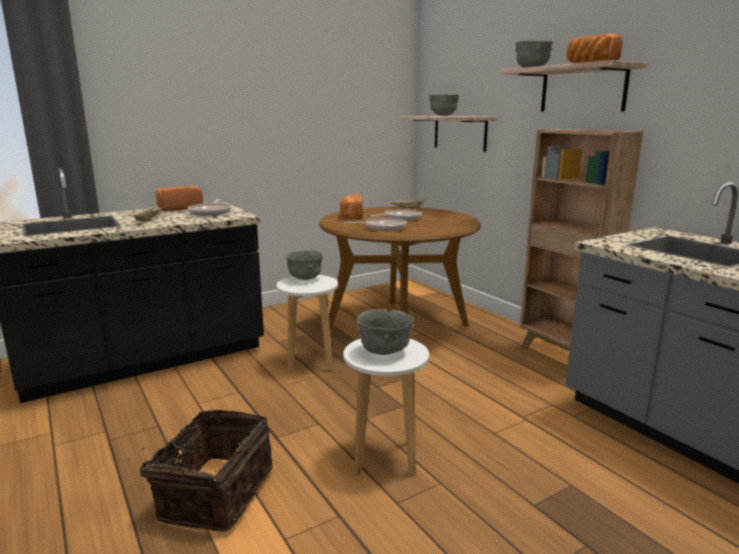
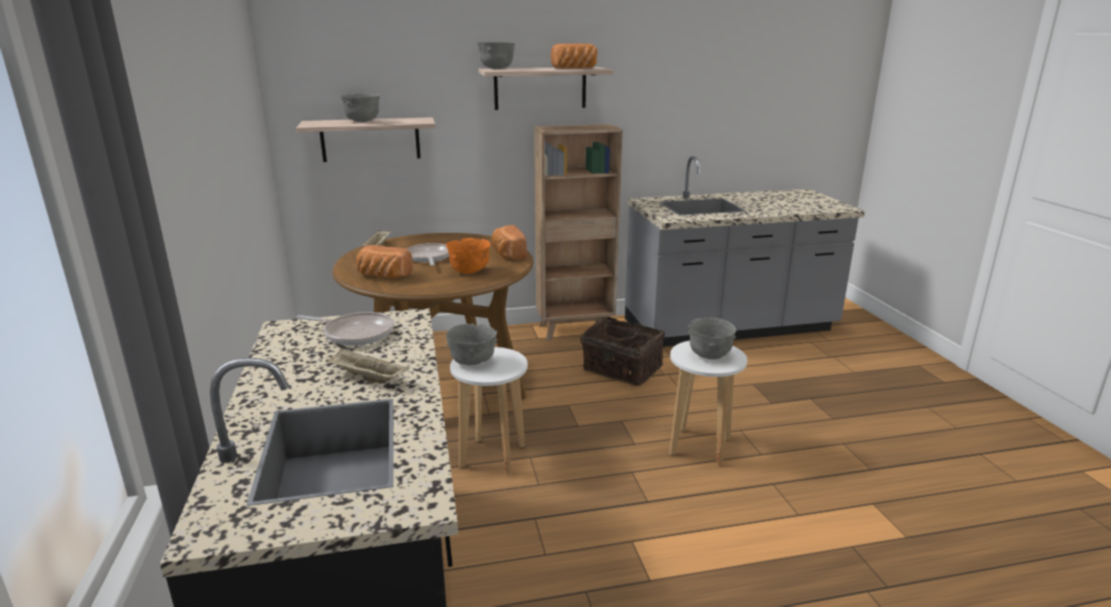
camera: 70 degrees left, 5 degrees up
basket [128,410,273,532] -> basket moved to [581,316,665,386]
bread [155,186,203,211] -> bread moved to [491,225,527,260]
frying pan [343,218,407,231] -> orange bowl [446,238,491,274]

